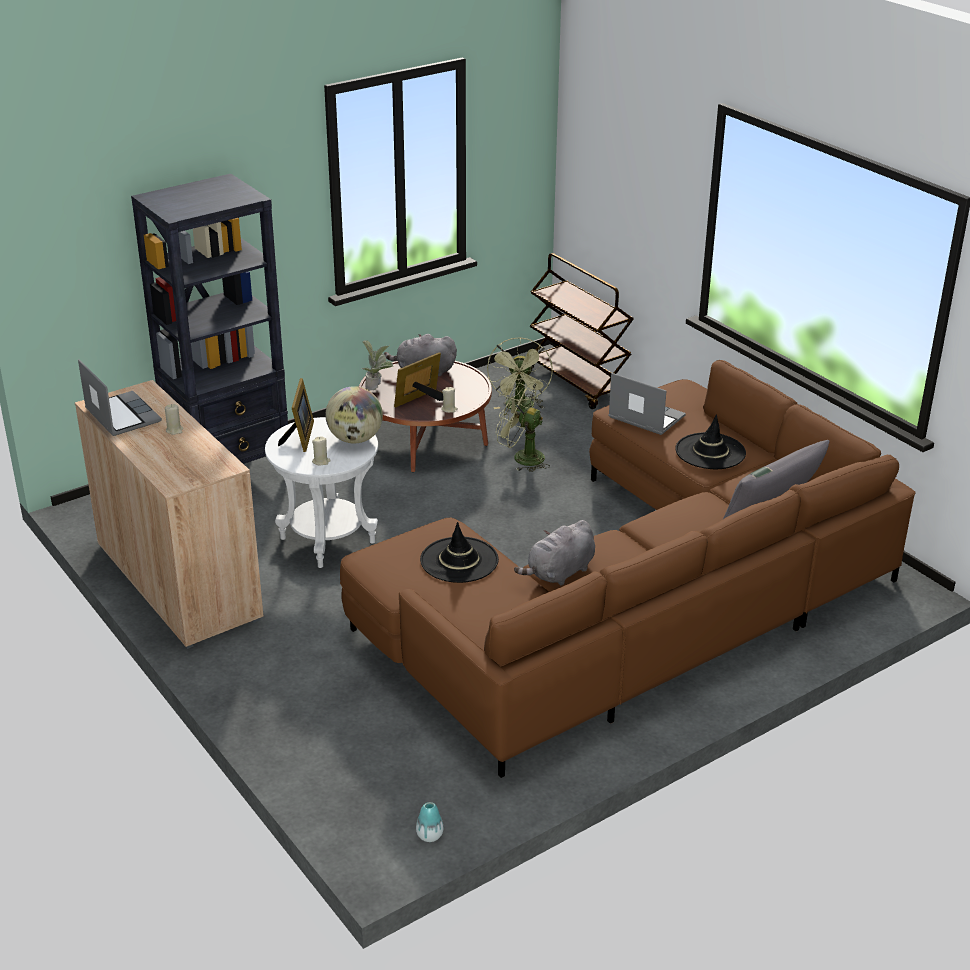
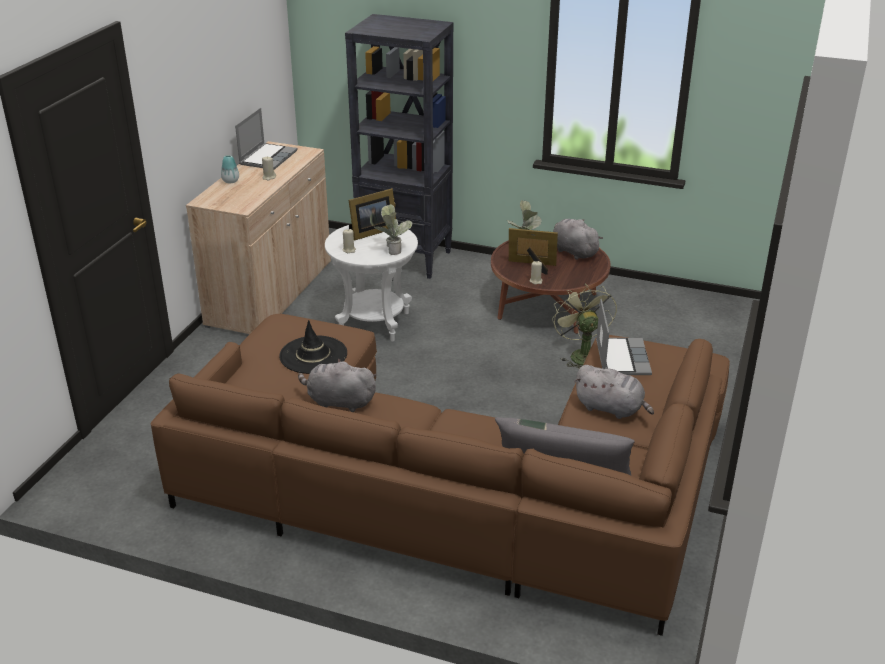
camera: 55 degrees right, 0 degrees up
globe [325,386,383,444] -> potted plant [375,204,413,255]
vase [416,802,443,842] -> vase moved to [221,155,239,183]
green fan [487,338,553,411] -> none
brown cart [530,253,634,409] -> none
black hat [675,414,746,469] -> grey plush toy [574,365,654,419]

